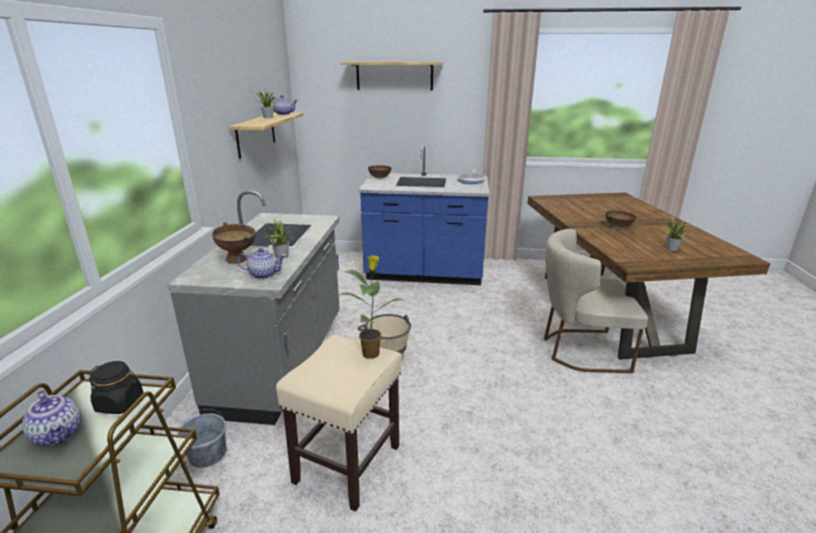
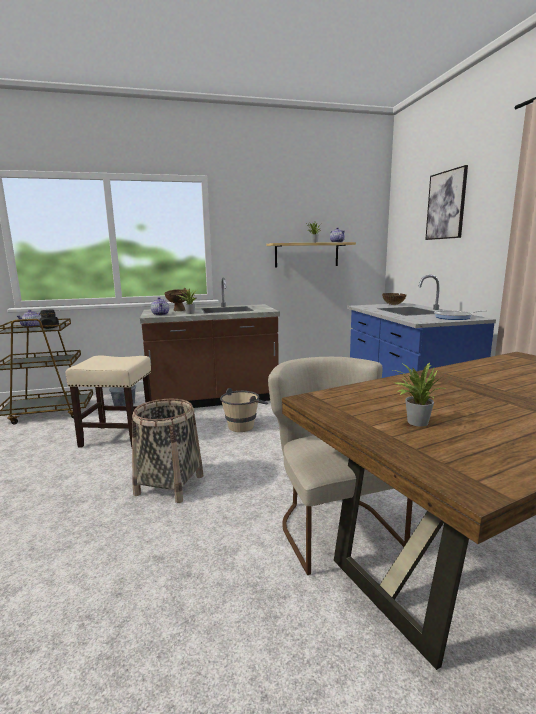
camera: 70 degrees right, 10 degrees down
grey counter [167,190,340,425] -> brown counter [140,278,280,408]
potted plant [337,255,403,359] -> none
shelf [340,62,443,90] -> picture [425,165,468,240]
bowl [605,211,636,228] -> none
none -> basket [132,399,203,503]

